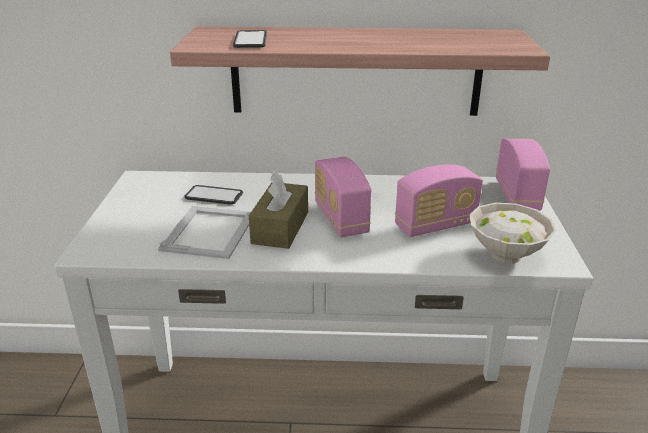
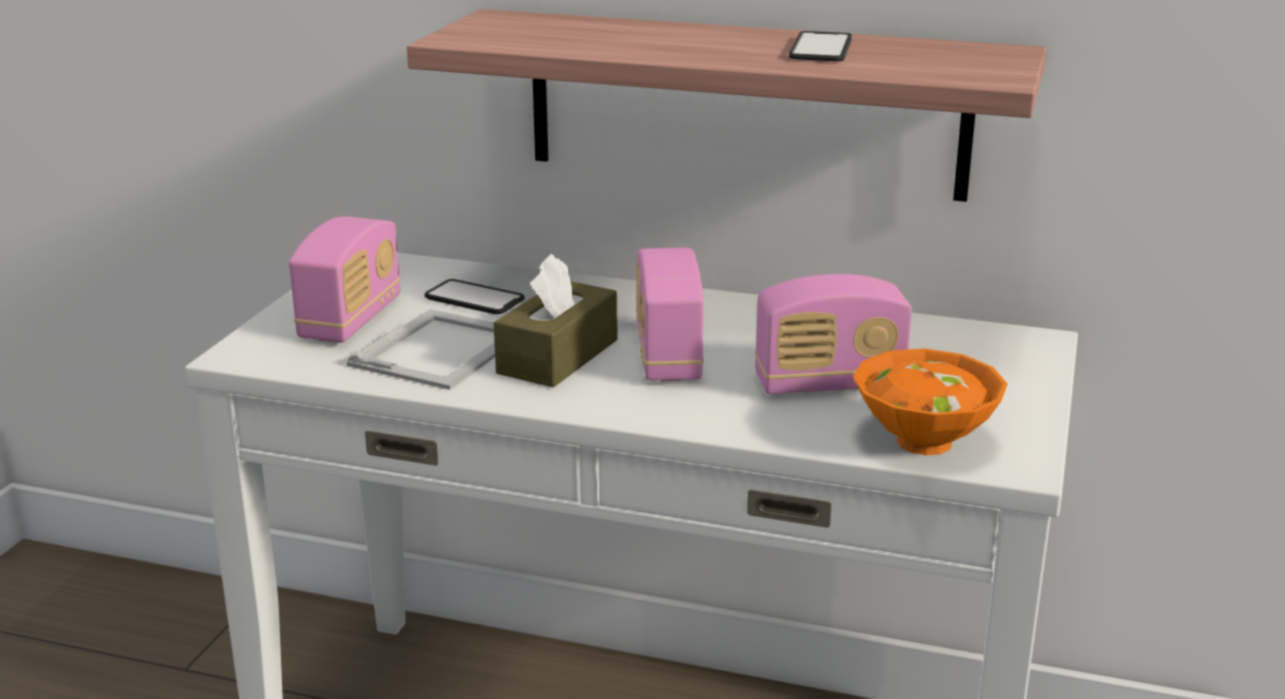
camera: 15 degrees right, 5 degrees down
phone [233,30,267,48] -> phone moved to [789,31,852,61]
white bowl [469,203,557,264] -> orange bowl [853,348,1008,455]
radio [496,139,550,211] -> radio moved to [289,216,400,343]

